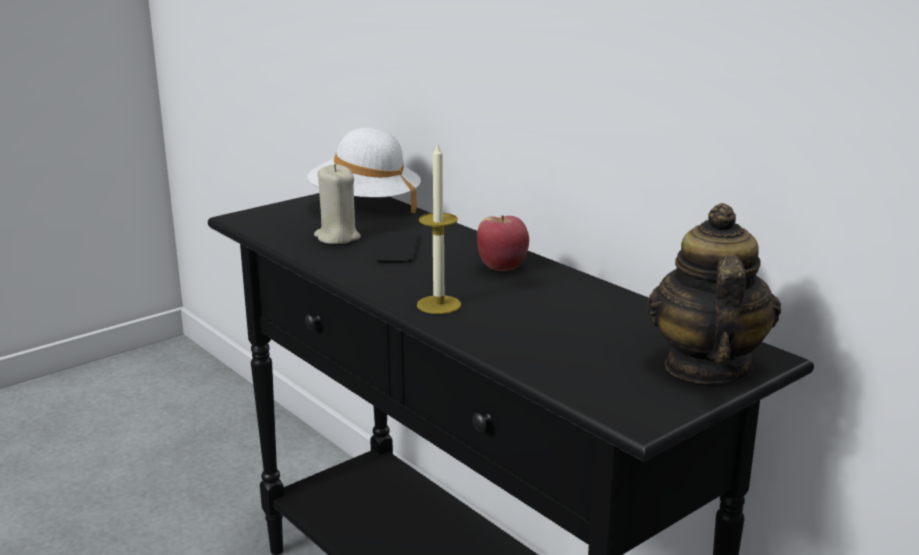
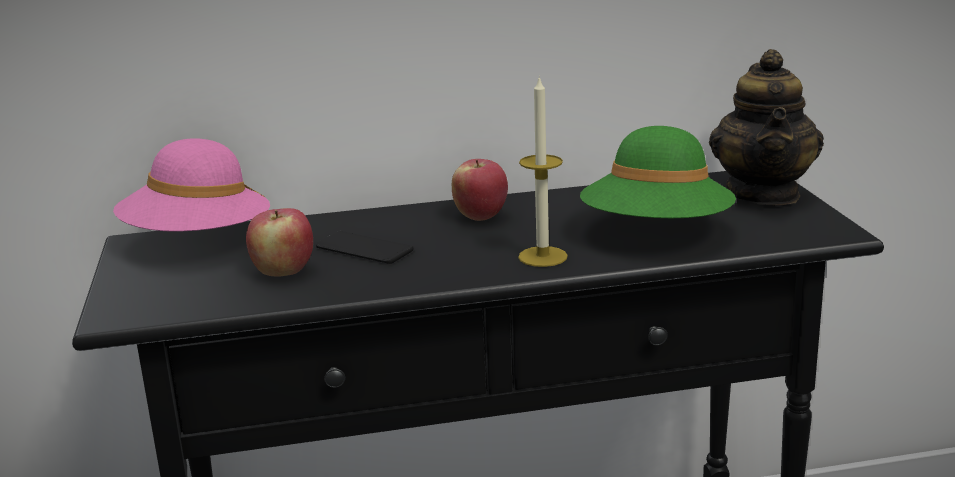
camera: 60 degrees left, 0 degrees up
white hat [307,128,421,213] -> pink hat [113,138,270,232]
beige candle [314,164,361,244] -> apple [246,208,313,276]
teapot [647,203,781,384] -> teapot turned 120 degrees counterclockwise [709,49,824,205]
none -> green hat [580,126,736,218]

